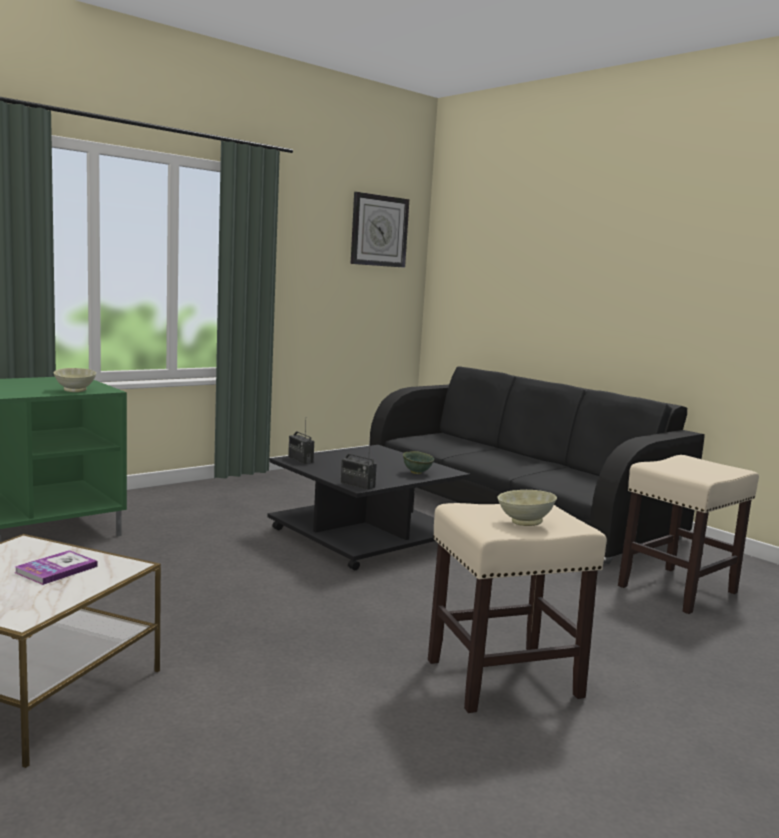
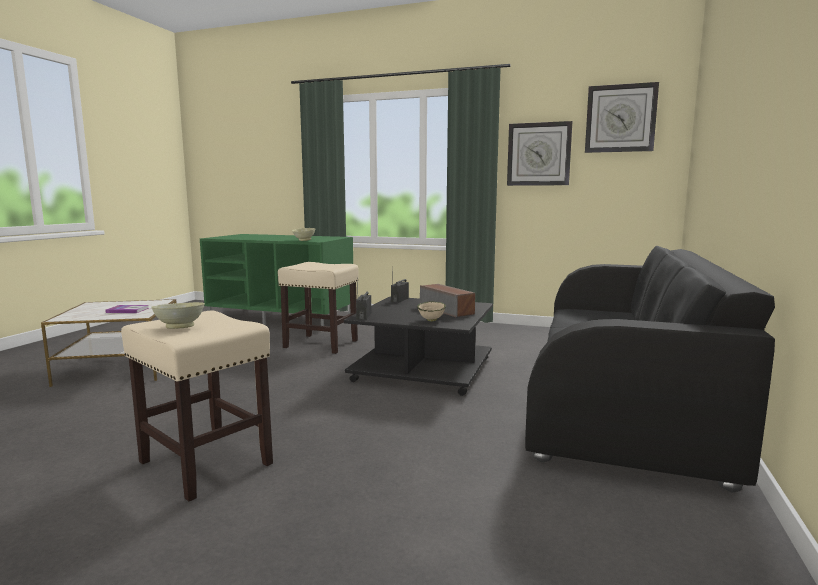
camera: 60 degrees right, 0 degrees up
green bowl [403,451,434,474] -> beige bowl [417,301,446,321]
beige stool [618,455,759,614] -> beige stool moved to [278,262,358,354]
none -> speaker [420,284,475,317]
none -> wall clock [507,121,572,186]

